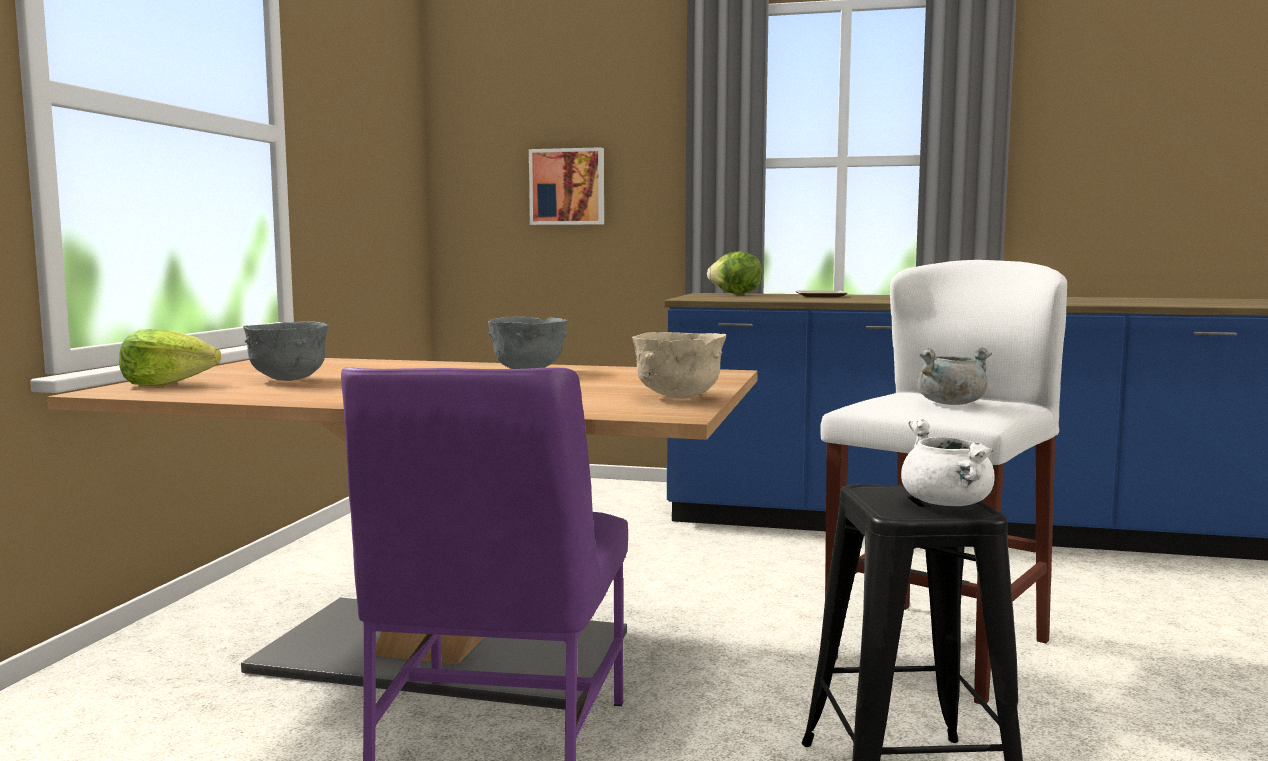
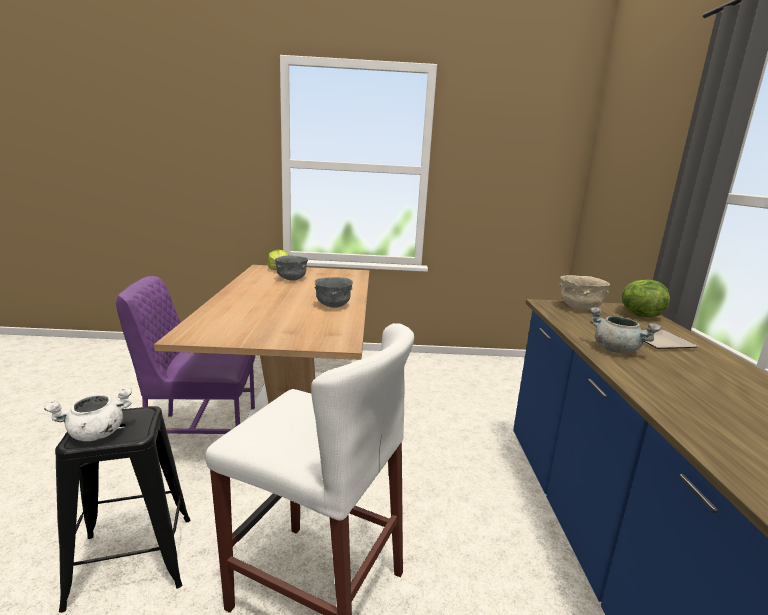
camera: 75 degrees right, 10 degrees up
picture [529,147,604,225] -> none
beige bowl [632,332,726,399] -> beige bowl moved to [559,275,610,310]
grey cooking pot [917,348,992,405] -> grey cooking pot moved to [590,307,662,353]

